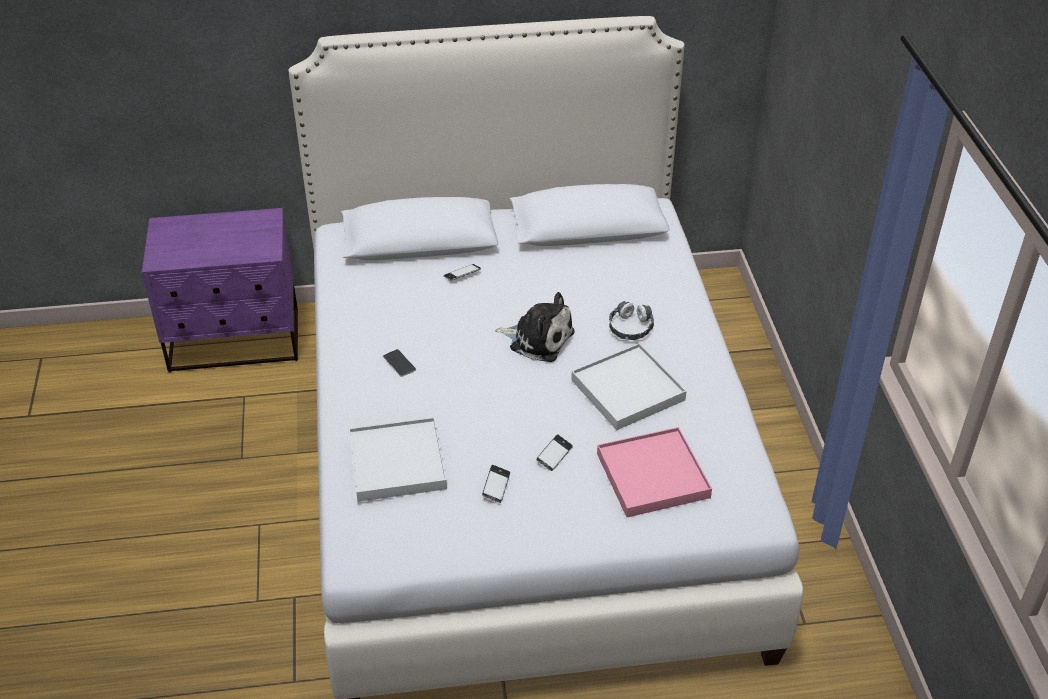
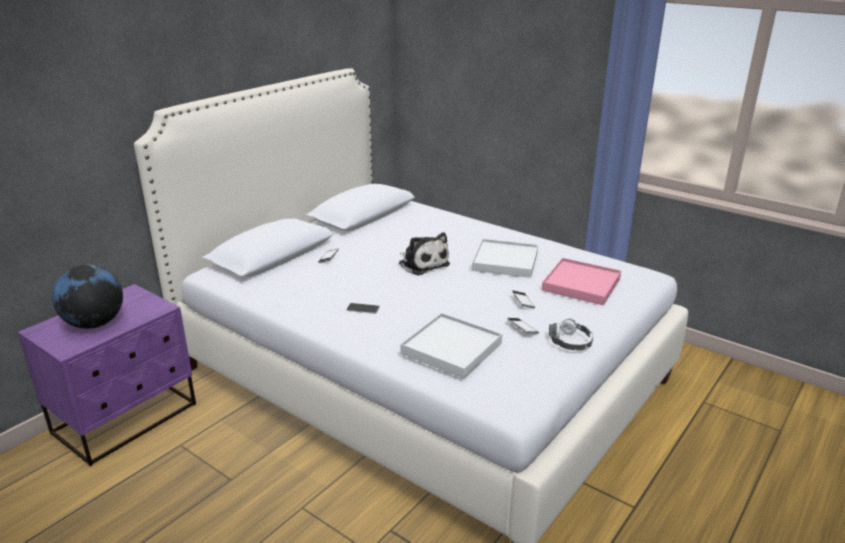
camera: 45 degrees left, 15 degrees down
plush toy [495,292,575,362] -> plush toy turned 75 degrees clockwise [399,232,450,276]
headphones [609,301,654,340] -> headphones moved to [549,319,593,350]
none -> globe [52,265,123,329]

